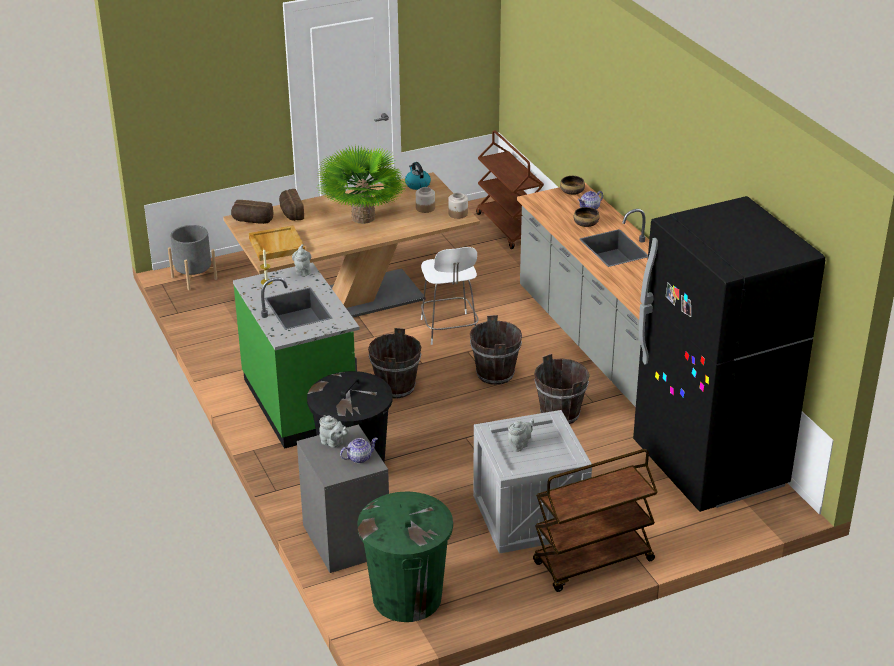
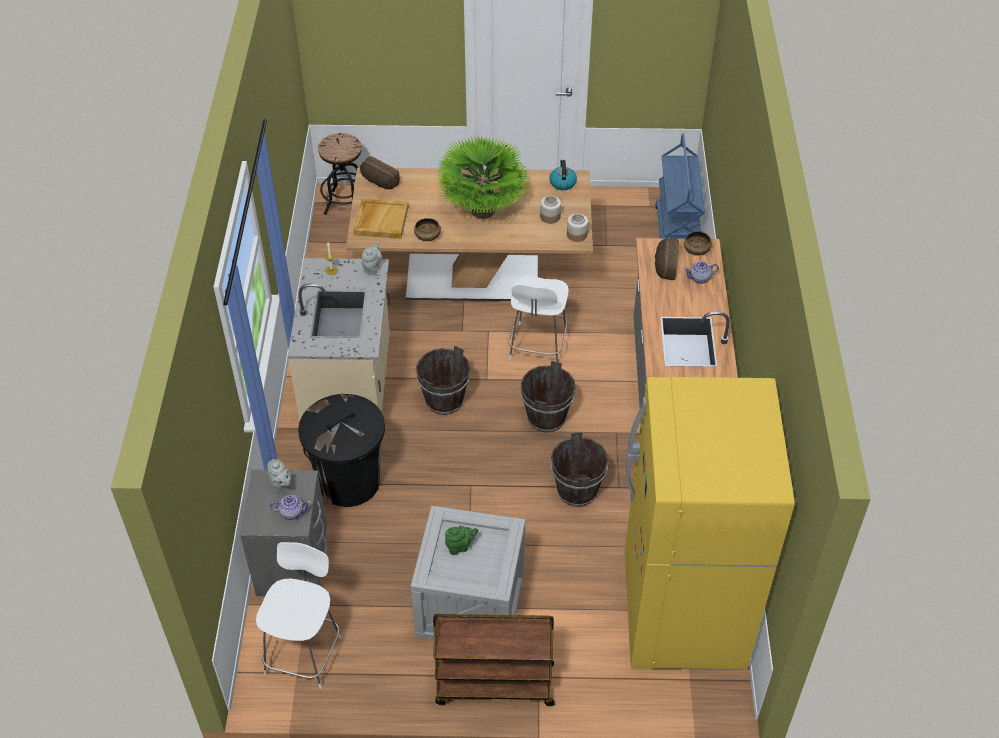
camera: 25 degrees right, 15 degrees up
grey planter [168,225,217,290] -> black stool [318,133,362,215]
green counter [233,262,360,449] -> beige counter [288,258,390,421]
bread [279,189,304,221] -> bread moved to [655,238,679,280]
green trash can [357,491,453,622] -> white chair [256,542,341,689]
brown cart [476,130,544,249] -> blue cart [655,133,705,239]
grey teapot [508,418,534,452] -> green teapot [445,526,478,555]
bowl [573,207,600,227] -> bowl moved to [414,218,441,241]
black fridge [633,196,825,512] -> yellow fridge [625,377,795,670]

